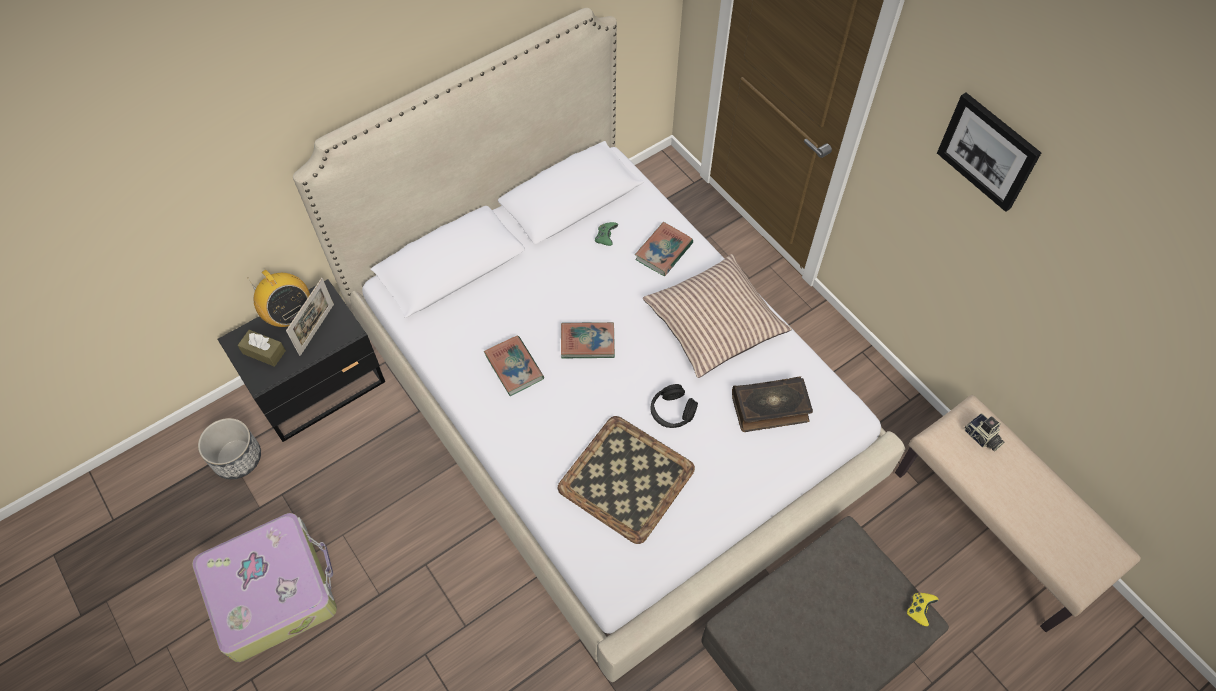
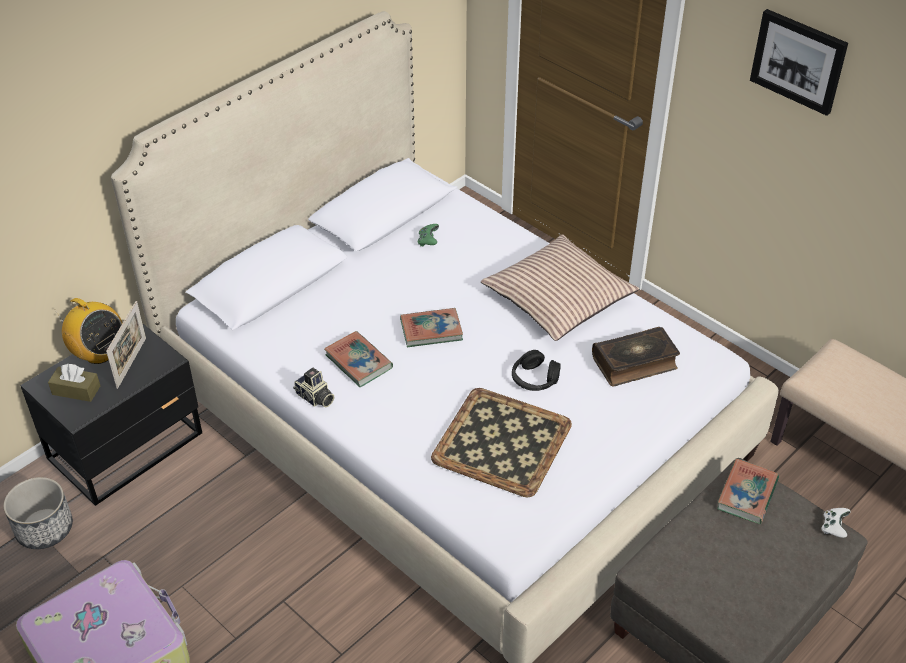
camera: 10 degrees left, 15 degrees down
book [635,222,693,276] -> book moved to [717,459,779,524]
yellow game controller [907,593,939,626] -> white game controller [822,508,851,538]
camera [965,414,1005,452] -> camera moved to [293,367,334,407]

